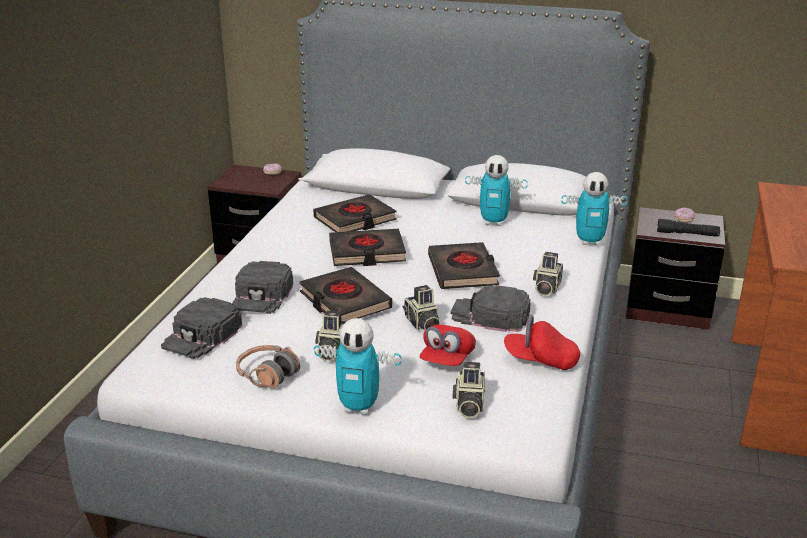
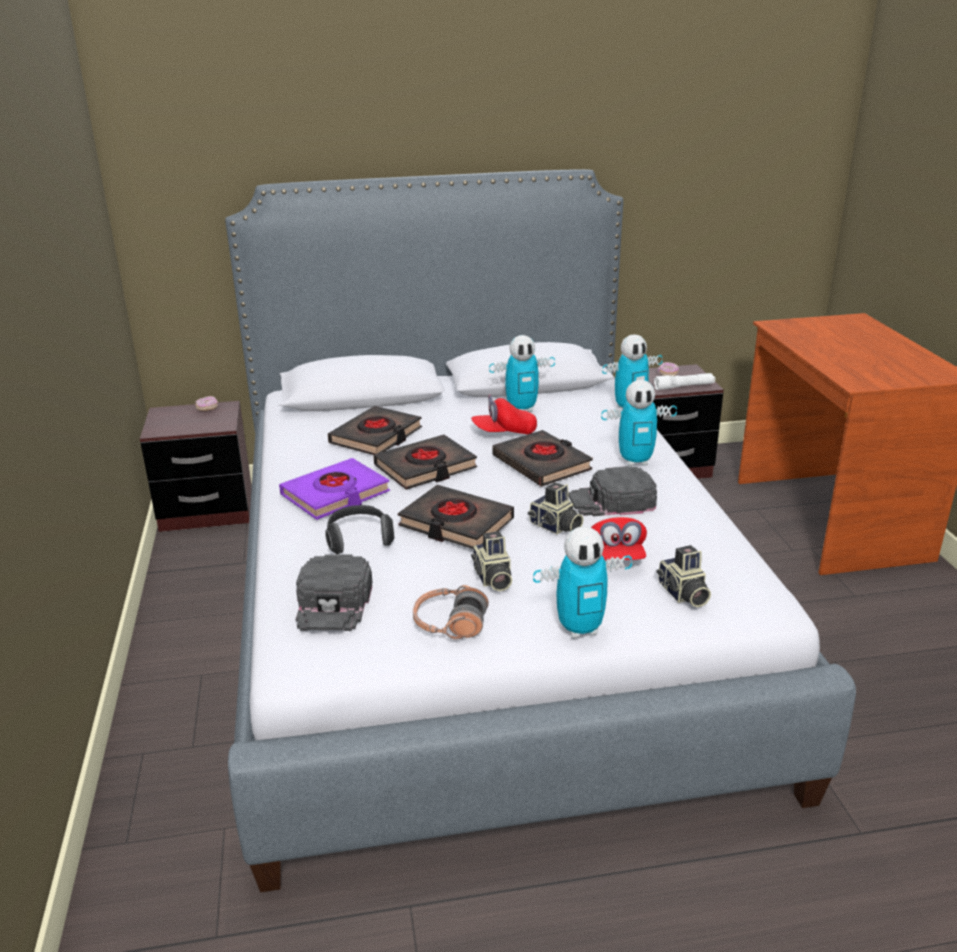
camera: 25 degrees left, 0 degrees up
black cap [232,261,293,314] -> headphones [325,505,394,554]
red cap [504,315,580,370] -> red cap moved to [471,395,537,435]
camera [533,252,563,296] -> toy robot [601,380,677,466]
black flashlight [657,219,720,237] -> white flashlight [654,373,715,390]
none -> purple book [279,458,390,520]

